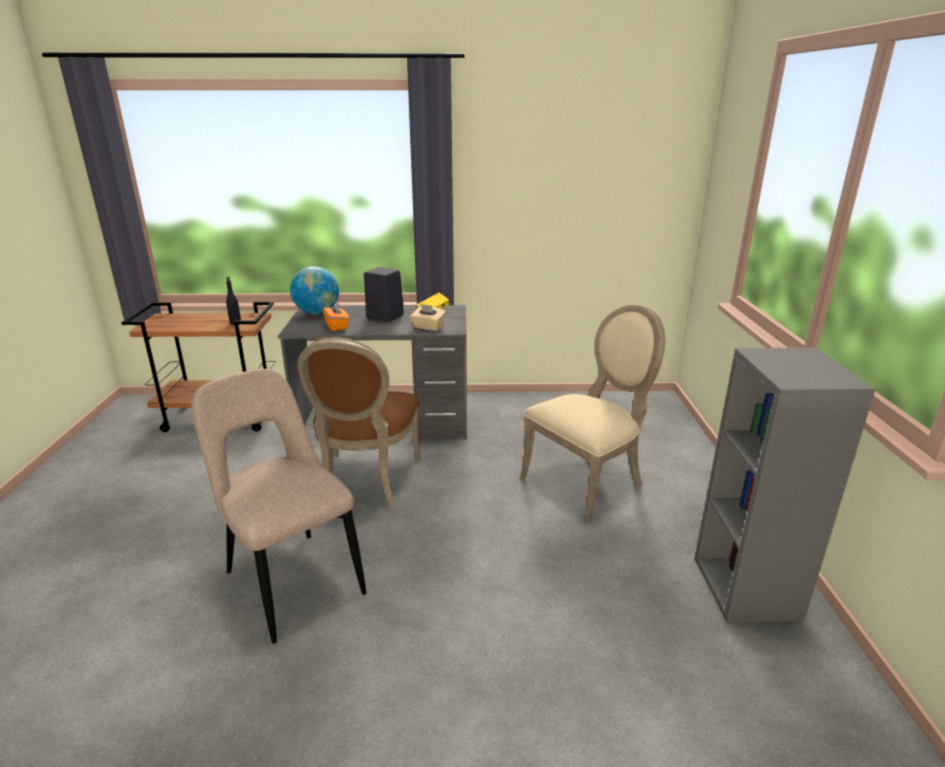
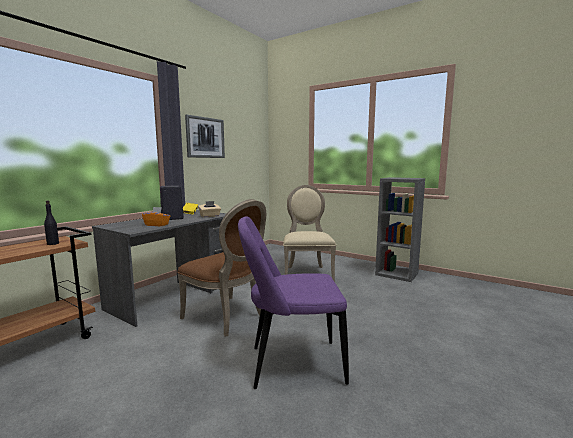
camera: 55 degrees left, 15 degrees down
beige chair [191,369,366,644] -> purple chair [238,216,349,389]
globe [290,266,339,314] -> none
none -> picture [185,115,225,158]

